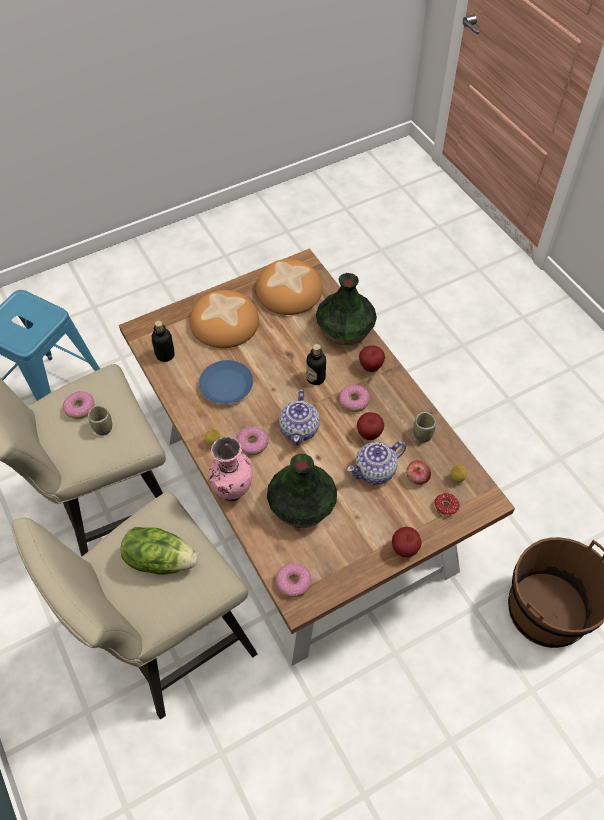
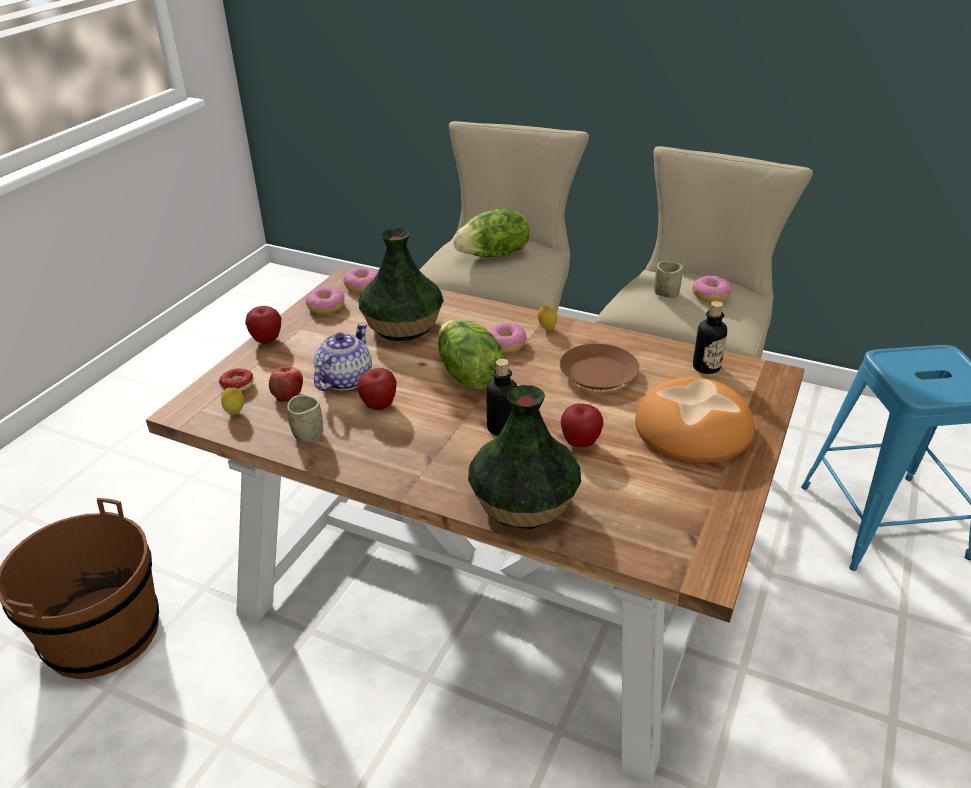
camera: 145 degrees right, 20 degrees down
blue plate [199,360,253,404] -> brown plate [559,343,639,390]
pink vase [208,437,253,501] -> none
bread [256,259,322,315] -> none
teapot [279,389,320,445] -> lettuce [438,320,505,390]
donut [339,385,370,412] -> donut moved to [306,287,345,314]
apple [359,345,385,372] -> apple moved to [561,403,603,448]

